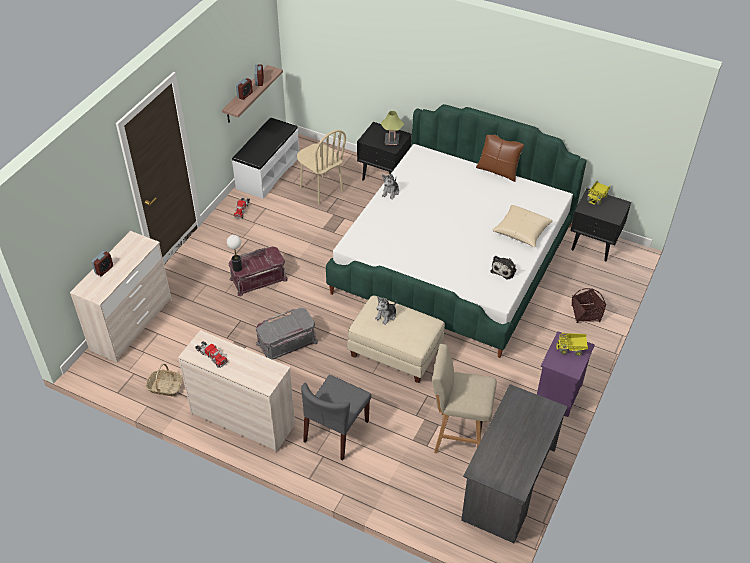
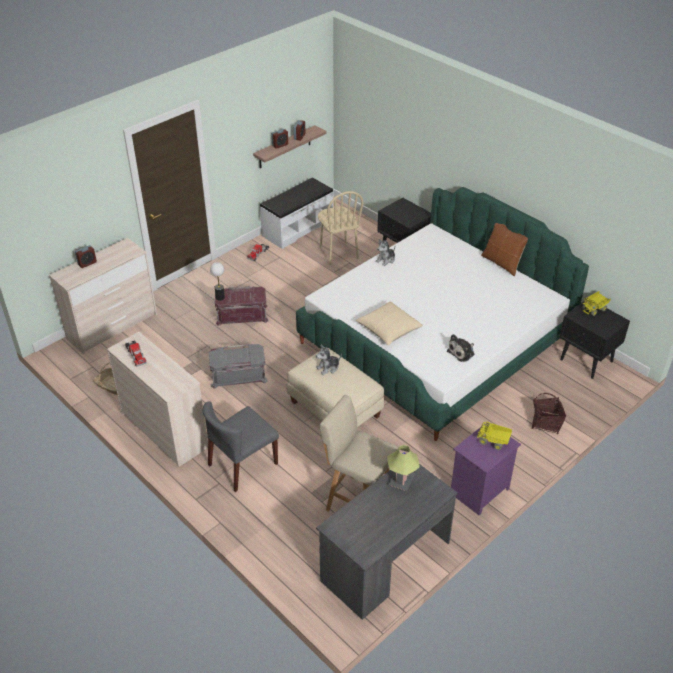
camera: 20 degrees right, 5 degrees down
table lamp [380,111,404,145] -> table lamp moved to [387,445,420,491]
beige pillow [492,205,553,247] -> beige pillow moved to [356,302,423,346]

